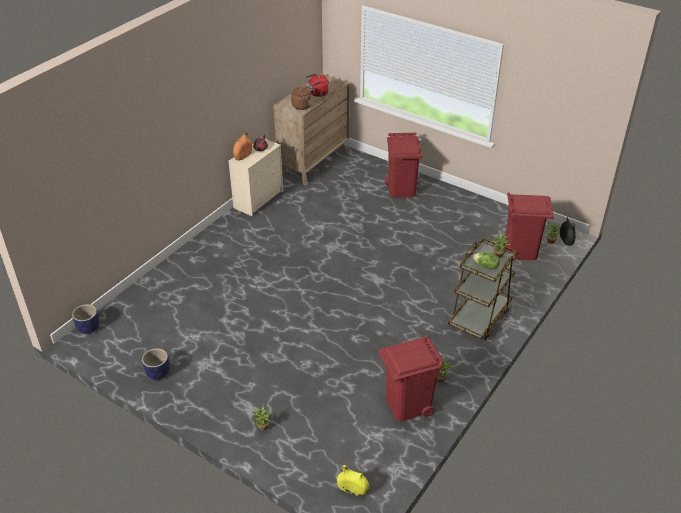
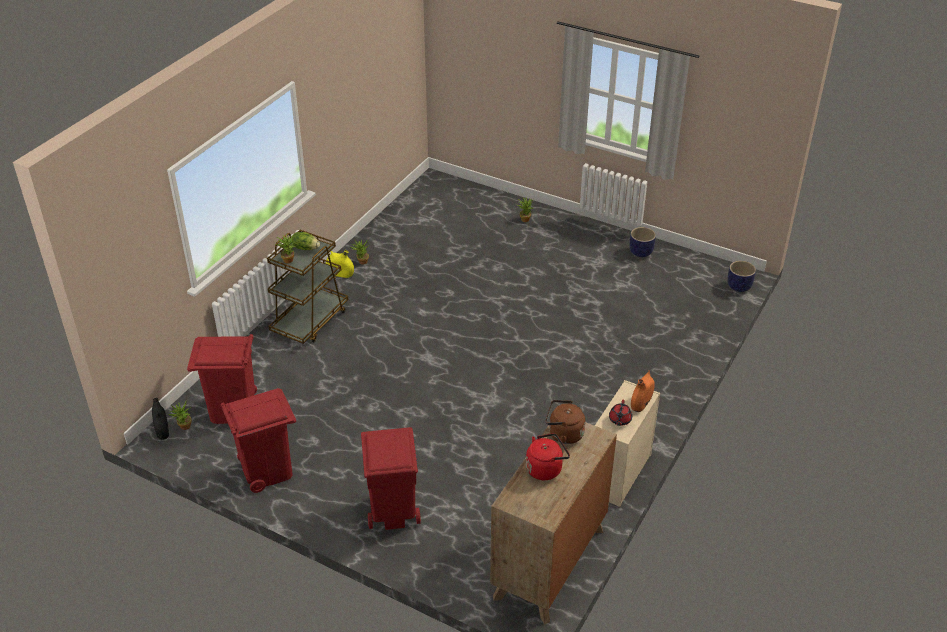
camera: 175 degrees right, 0 degrees up
yellow vase [337,465,369,496] -> yellow vase moved to [326,250,354,278]
red trash can [378,335,444,421] -> red trash can moved to [221,388,296,493]

